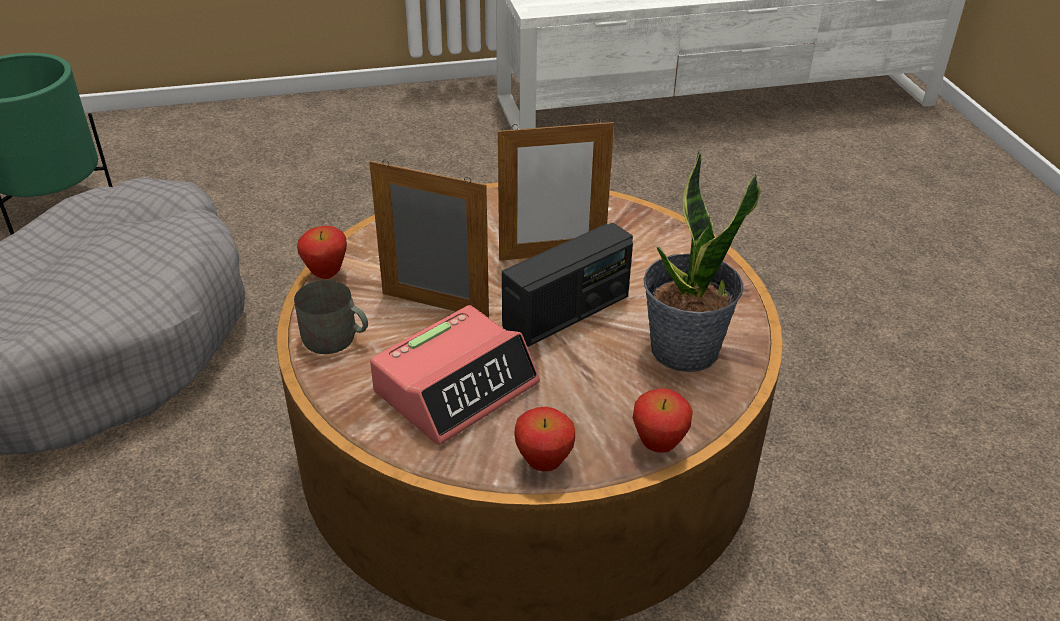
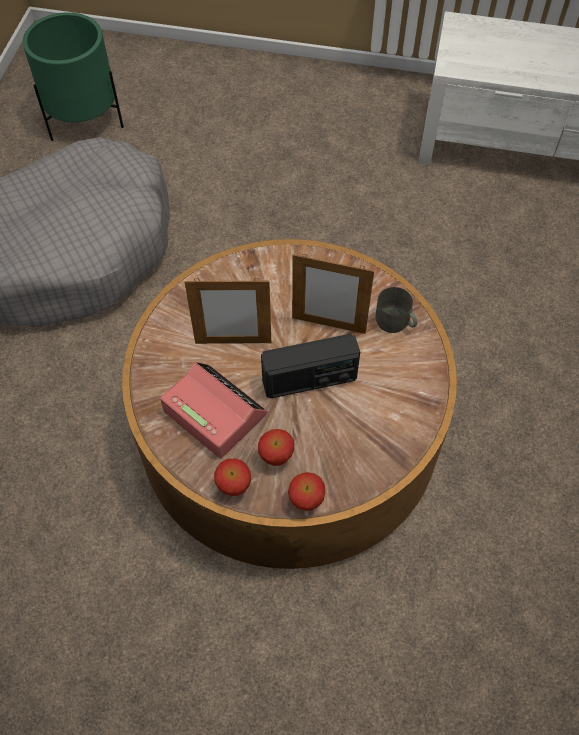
camera: 25 degrees right, 20 degrees up
grey mug [294,280,368,354] -> grey mug moved to [376,287,417,333]
apple [297,226,347,279] -> apple moved to [258,429,294,466]
picture frame [369,160,489,318] -> picture frame turned 135 degrees clockwise [185,278,271,344]
alarm clock [370,305,540,445] -> alarm clock turned 120 degrees counterclockwise [160,362,267,458]
potted plant [644,151,761,372] -> none

